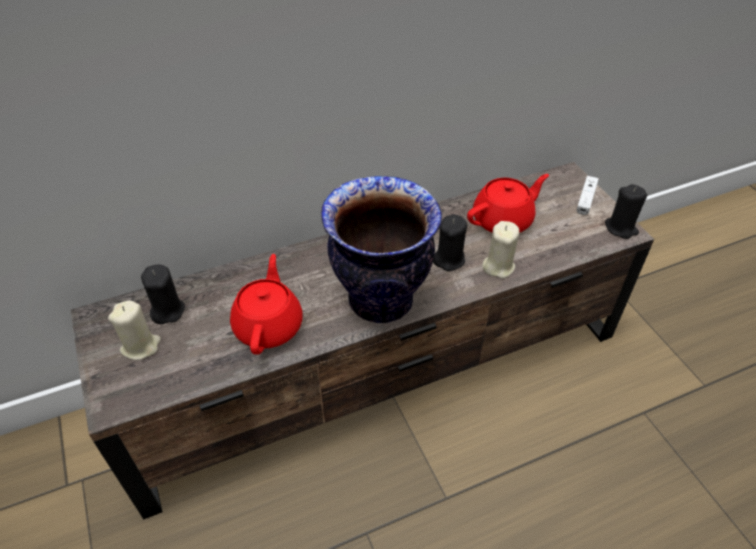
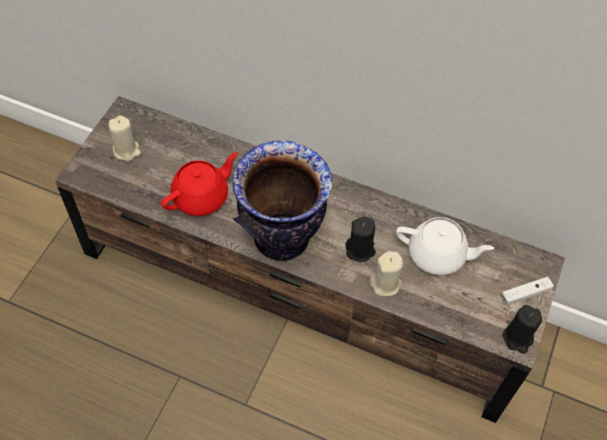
camera: 45 degrees right, 10 degrees up
black candle [141,264,185,324] -> none
red teapot [467,174,549,233] -> white teapot [396,217,494,275]

